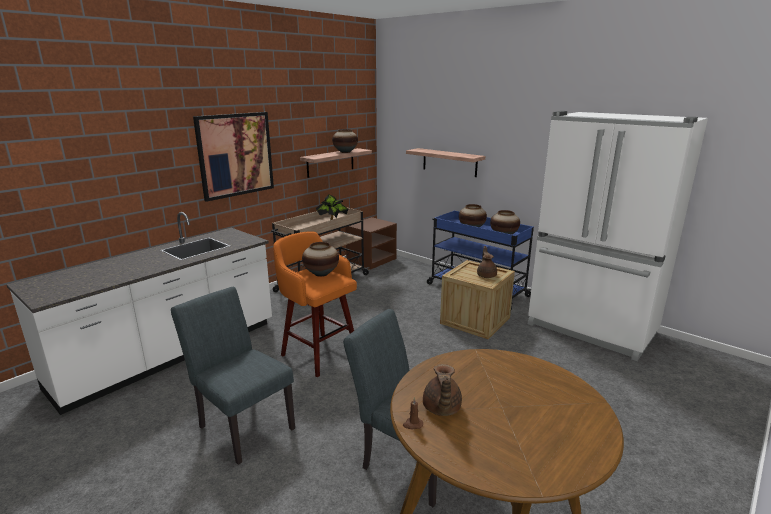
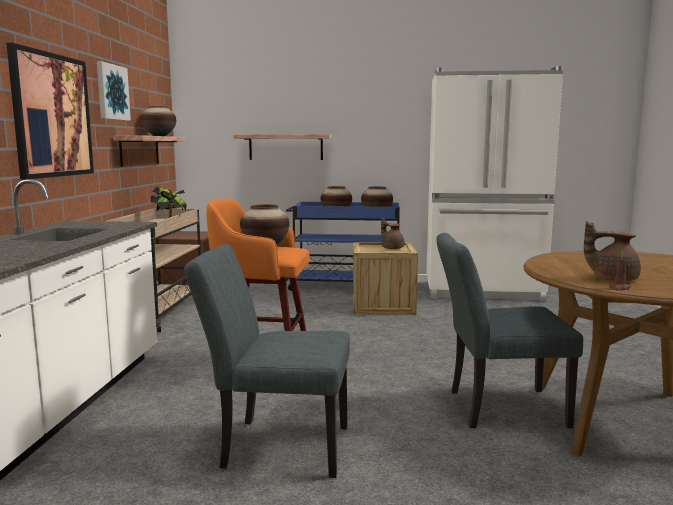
camera: 35 degrees left, 10 degrees down
brown teapot [423,364,462,416] -> brown teapot turned 135 degrees clockwise [584,221,641,281]
none -> picture [97,61,131,121]

